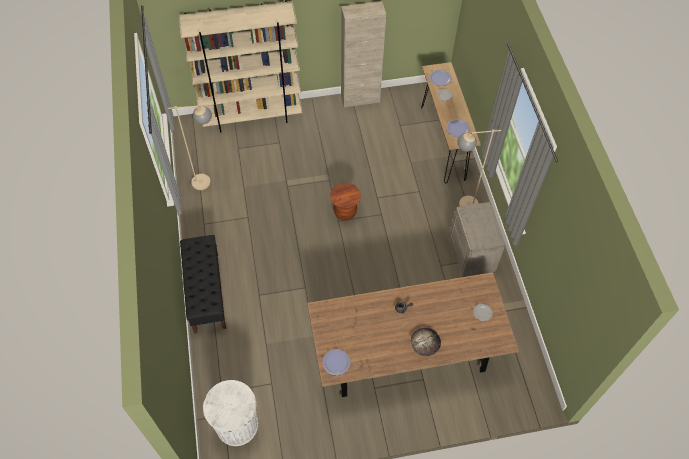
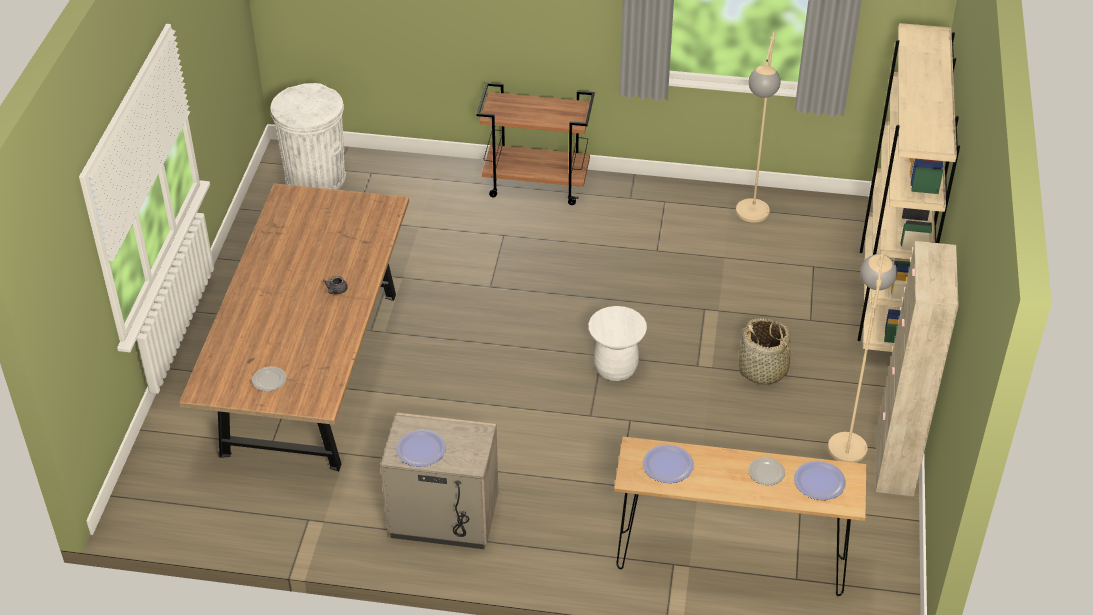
camera: 110 degrees right, 15 degrees down
black bench [180,235,226,334] -> brown cart [476,82,595,205]
plate [323,349,350,375] -> plate moved to [396,430,446,467]
brown stool [330,183,361,221] -> white stool [589,306,647,381]
bread [411,328,441,356] -> none
beige floor lamp [458,129,501,206] -> beige floor lamp moved to [828,254,897,463]
none -> basket [736,318,797,385]

